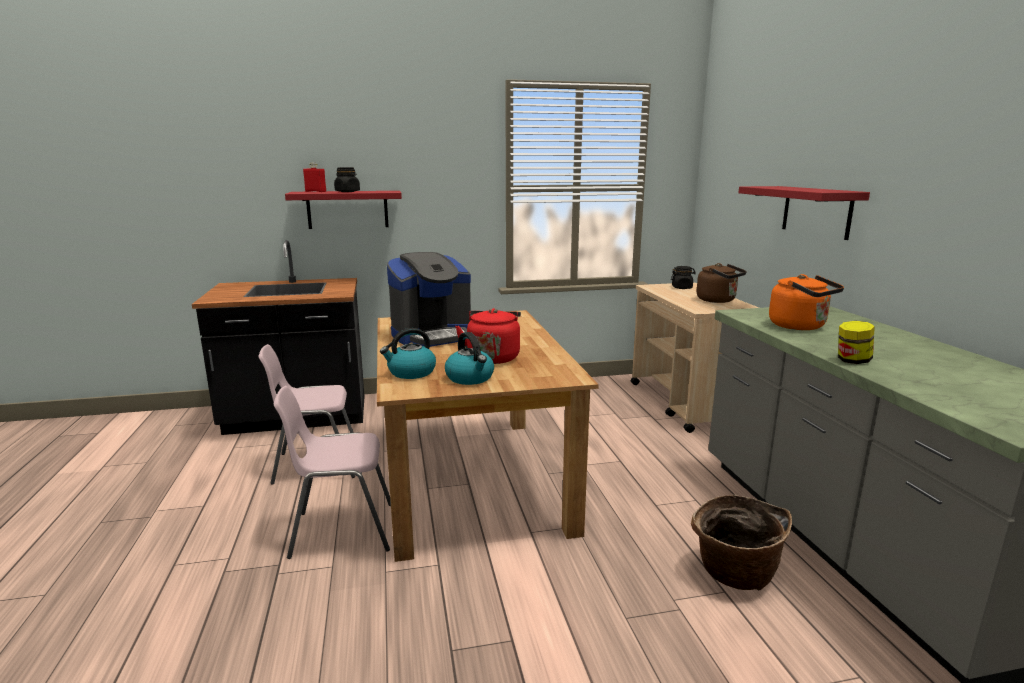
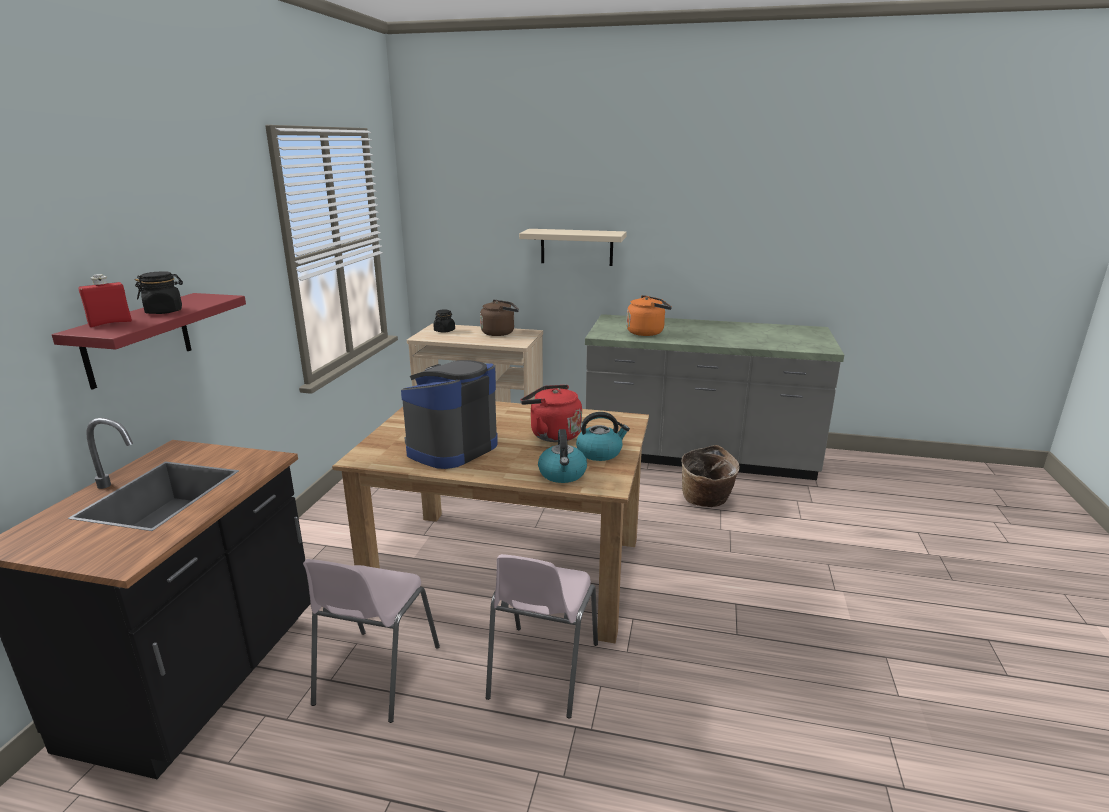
camera: 65 degrees left, 5 degrees up
coffee machine [387,252,471,347] -> coffee machine turned 135 degrees counterclockwise [401,360,498,469]
red shelf [738,186,870,240] -> beige shelf [519,229,627,266]
jar [838,321,875,364] -> none

